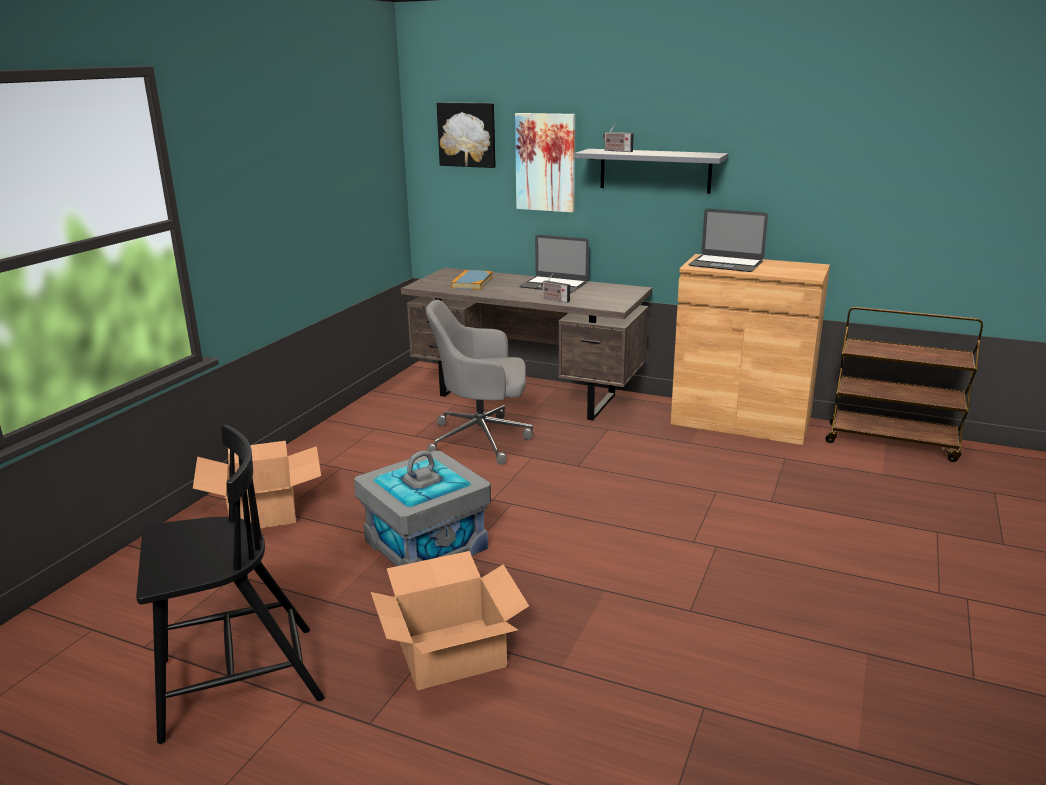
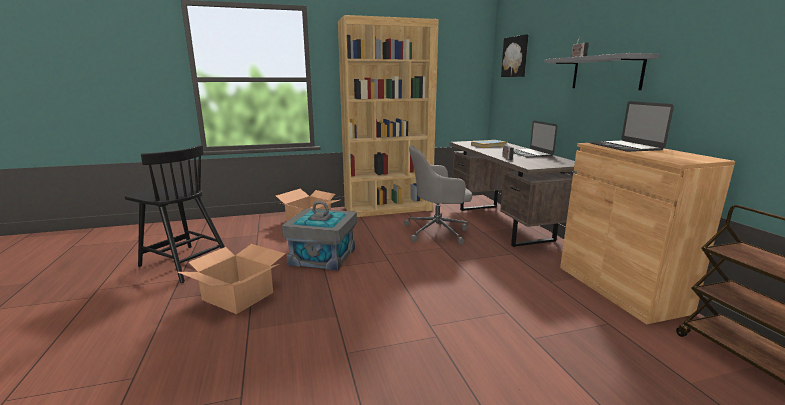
camera: 50 degrees right, 5 degrees down
grey office chair [426,300,533,465] -> grey office chair turned 60 degrees counterclockwise [404,145,472,245]
picture [515,113,575,213] -> none
none -> brown bookcase [338,15,439,217]

